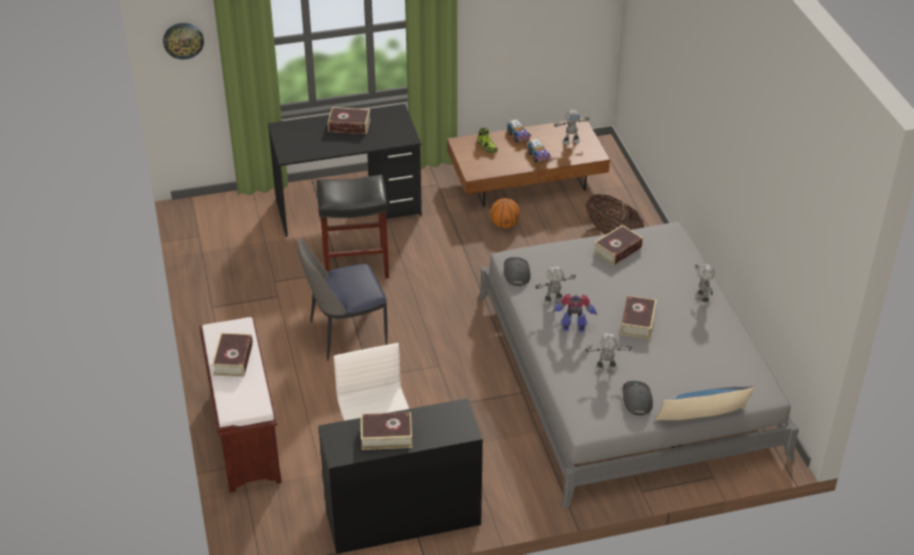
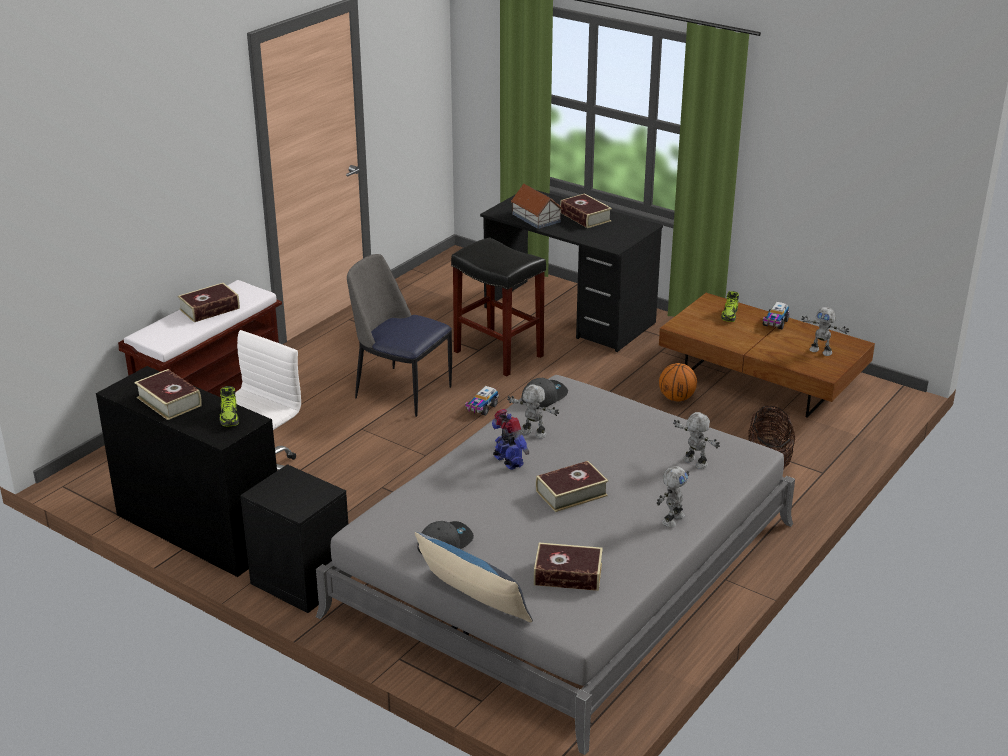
camera: 50 degrees right, 10 degrees down
wall clock [163,23,204,60] -> none
toy truck [527,139,551,163] -> toy truck moved to [465,386,499,416]
toy robot [585,333,632,372] -> toy robot moved to [673,412,720,469]
book [593,225,643,266] -> book moved to [534,543,603,591]
none -> shoe [219,386,239,426]
none -> black nightstand [240,464,348,613]
none -> toy house [511,184,563,229]

